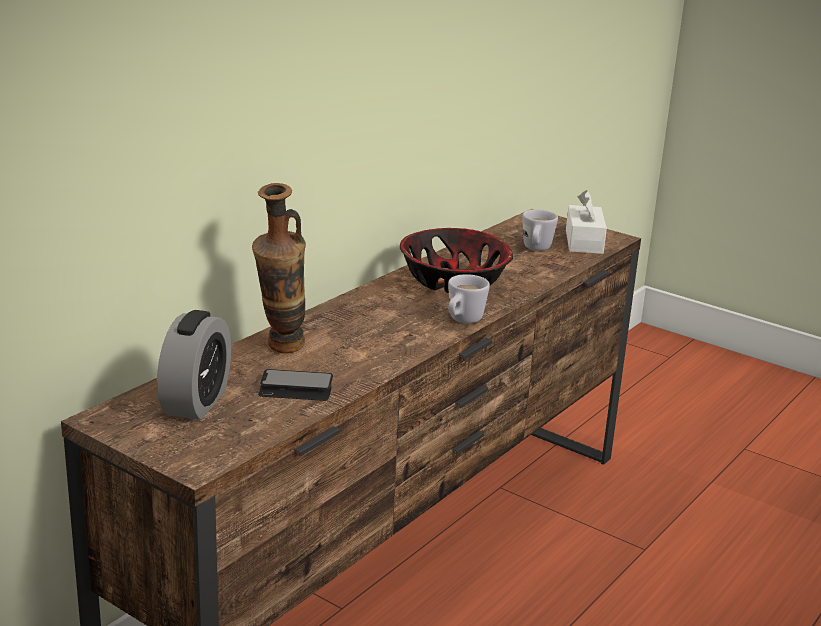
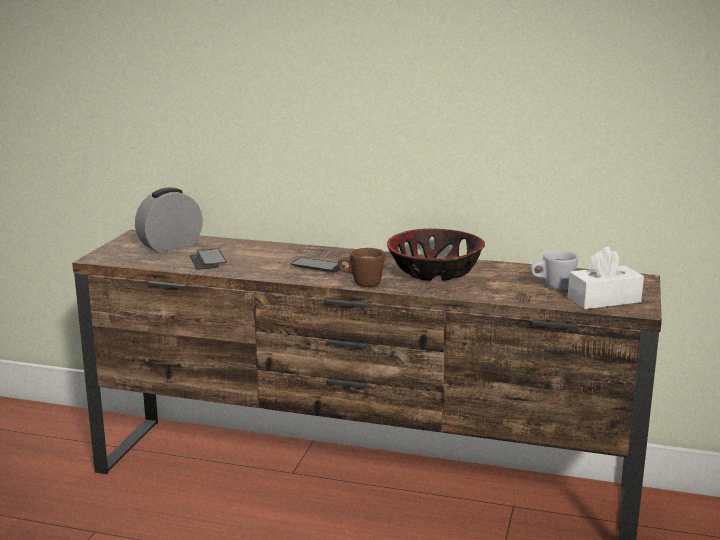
camera: 70 degrees right, 5 degrees down
alarm clock [157,310,231,420] -> alarm clock turned 150 degrees clockwise [135,187,203,253]
vase [252,183,306,353] -> none
white mug [448,274,490,323] -> brown mug [338,248,385,287]
none -> phone [291,257,345,272]

